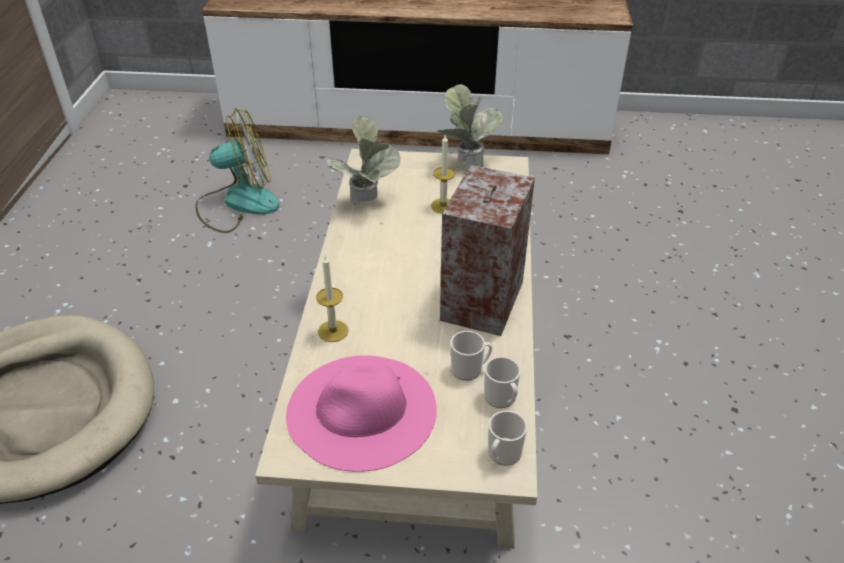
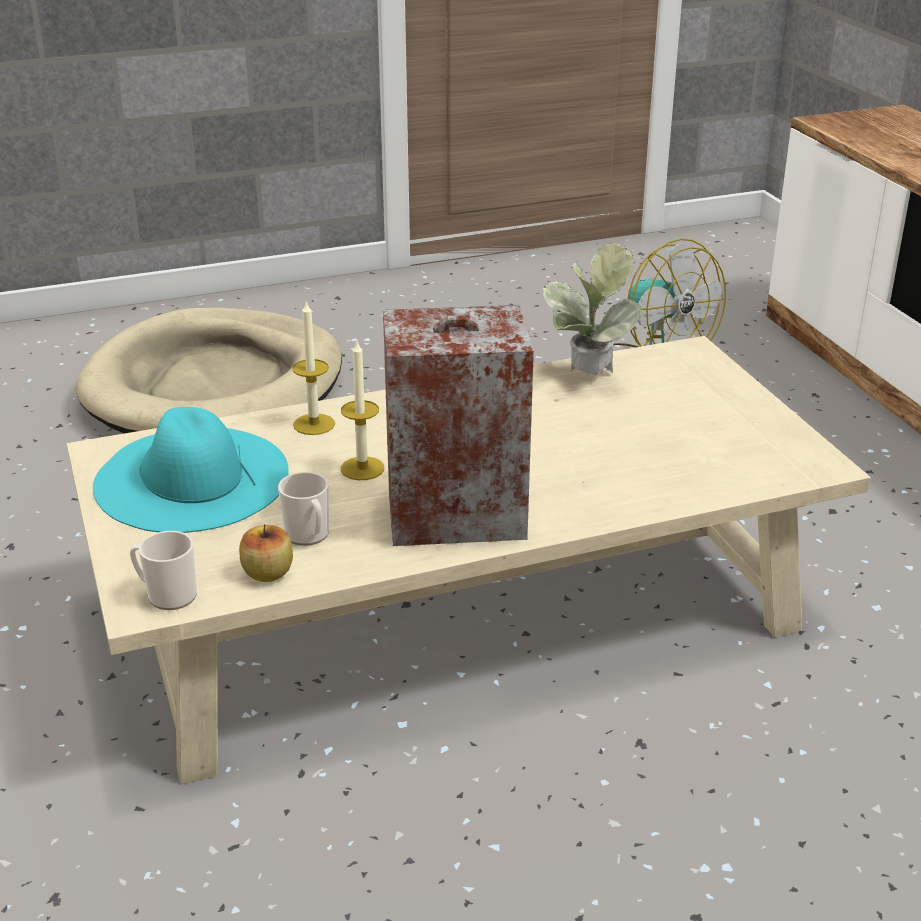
camera: 65 degrees right, 10 degrees down
pink hat [286,355,437,472] -> turquoise hat [93,407,289,533]
candle [431,135,455,214] -> candle moved to [341,341,384,480]
potted plant [437,84,503,172] -> none
mug [484,357,521,408] -> apple [239,524,293,582]

